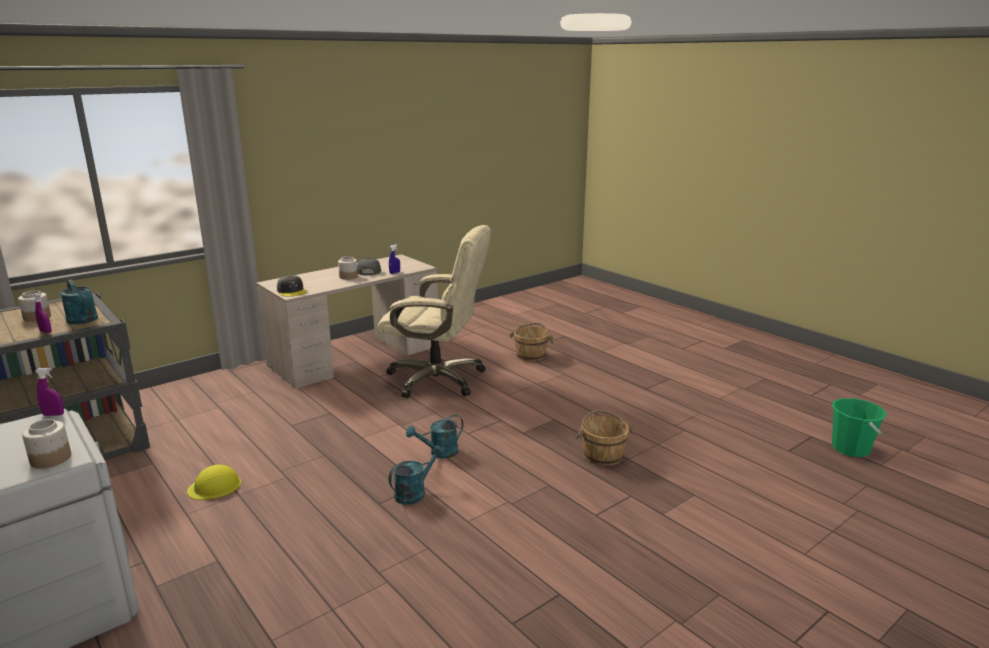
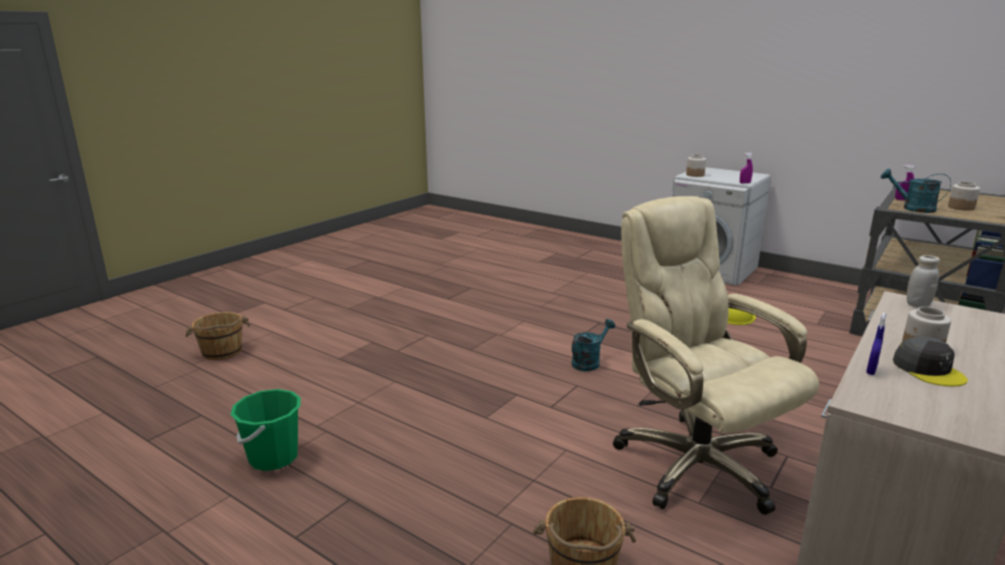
camera: 165 degrees right, 0 degrees up
grey cap [277,275,306,297] -> white jar [907,255,940,308]
beige office chair [378,225,491,398] -> beige office chair turned 60 degrees clockwise [613,196,819,515]
turquoise watering can [389,445,445,505] -> none
brown bucket [575,410,634,466] -> brown bucket moved to [185,312,250,360]
green bucket [832,398,887,457] -> green bucket moved to [231,389,301,471]

